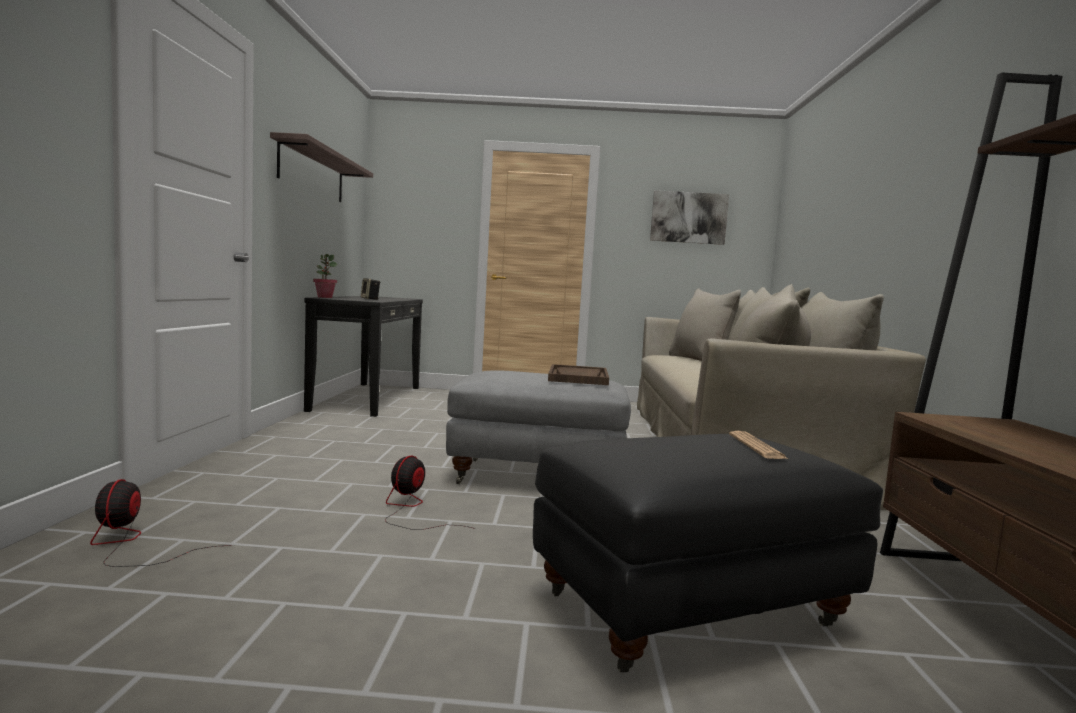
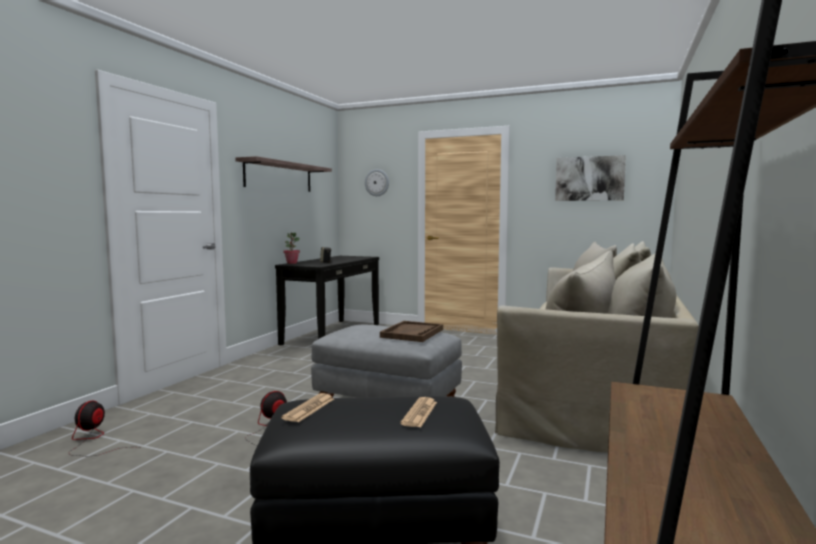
camera: 20 degrees right, 0 degrees up
none -> newspaper [281,393,334,422]
none -> wall clock [365,169,389,196]

